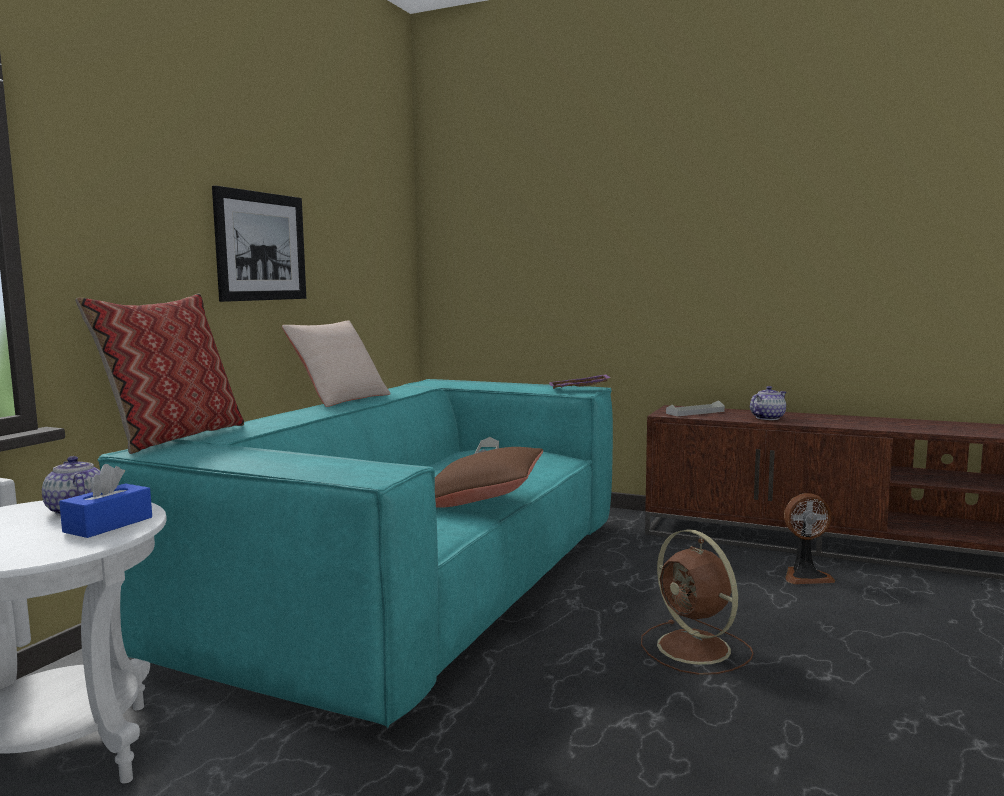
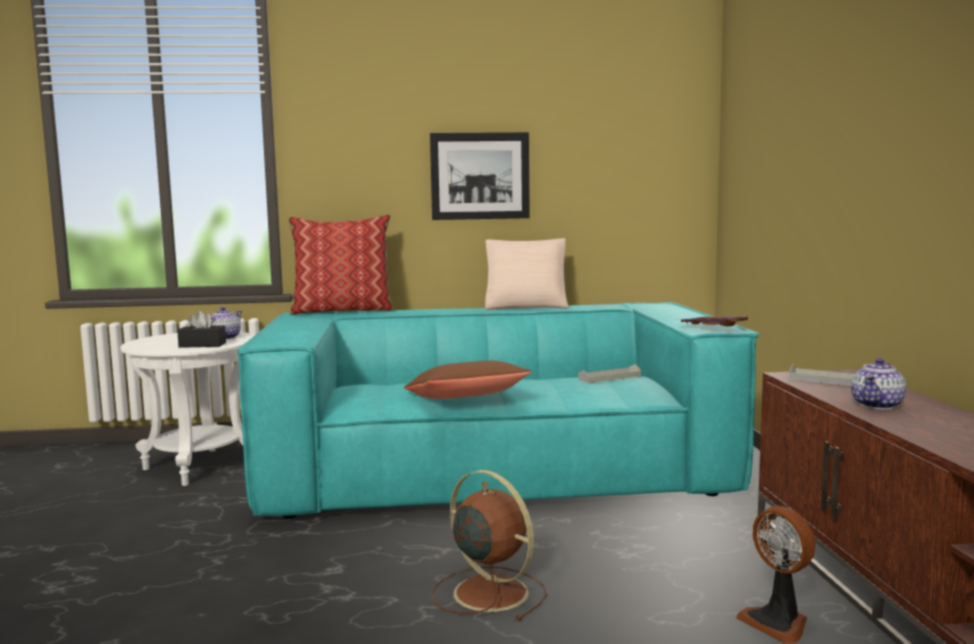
camera: 60 degrees right, 0 degrees up
blue tissue box [59,464,152,538] -> black tissue box [177,311,226,348]
brown fan [641,529,754,675] -> brown fan turned 105 degrees clockwise [431,470,547,621]
teapot [750,386,786,420] -> teapot turned 105 degrees clockwise [851,358,906,410]

